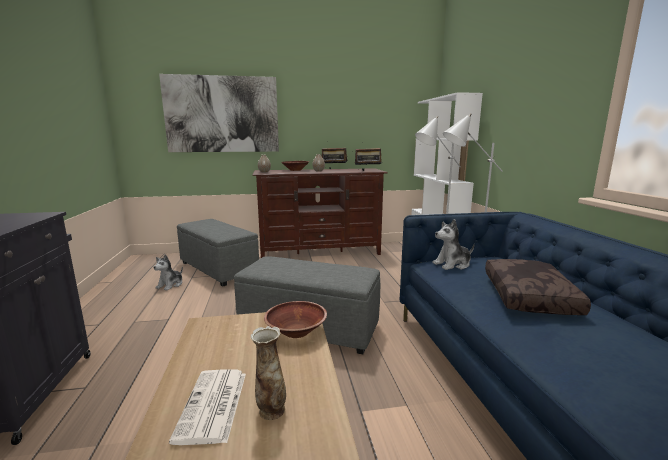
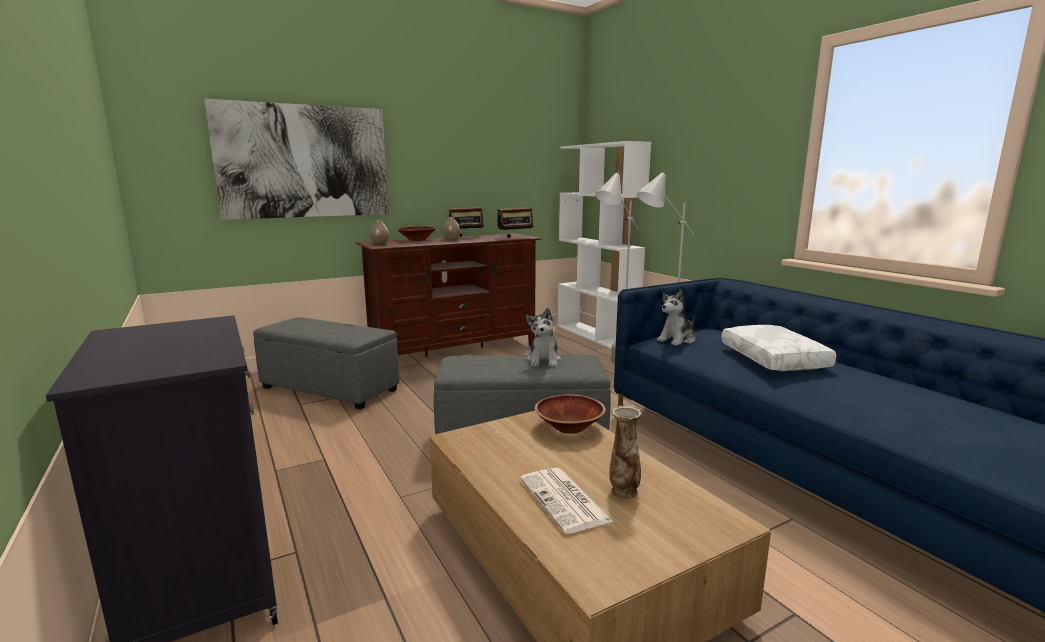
camera: 20 degrees left, 0 degrees up
plush toy [153,254,183,290] -> plush toy moved to [526,308,561,367]
brown pillow [485,259,591,315] -> white pillow [721,325,836,371]

